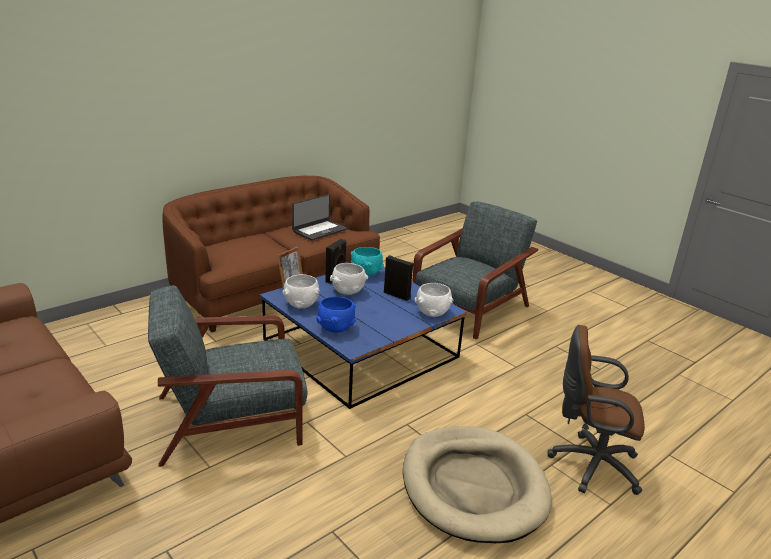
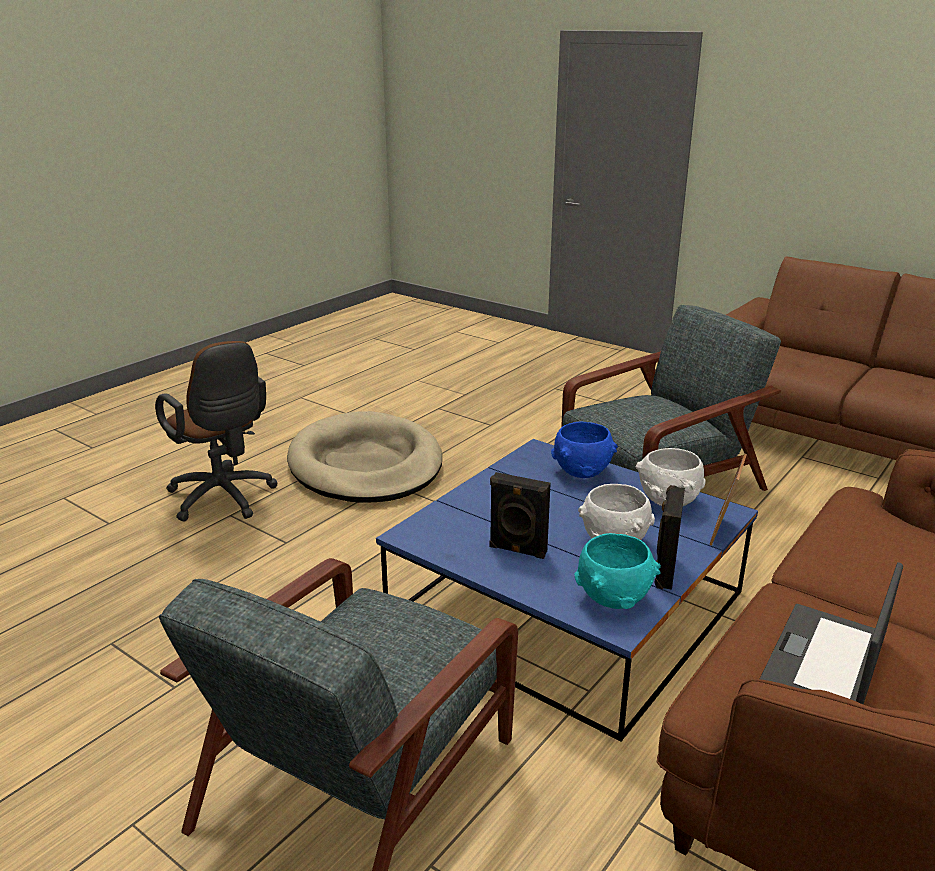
camera: 170 degrees right, 0 degrees up
white bowl [415,283,453,317] -> none
brown office chair [547,325,645,495] -> brown office chair turned 45 degrees clockwise [155,341,278,522]

